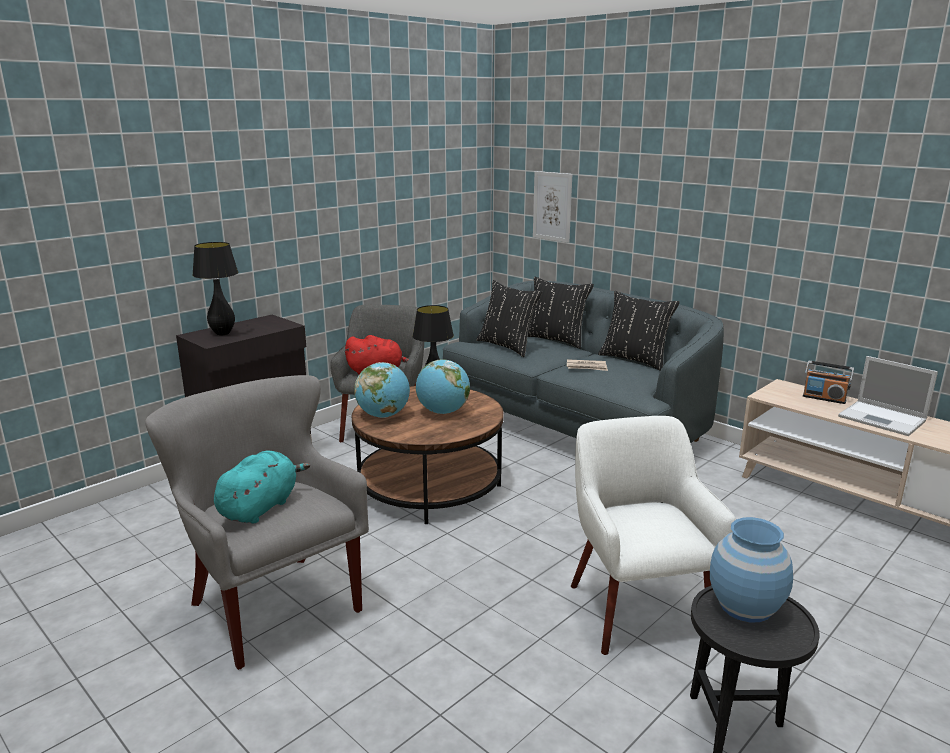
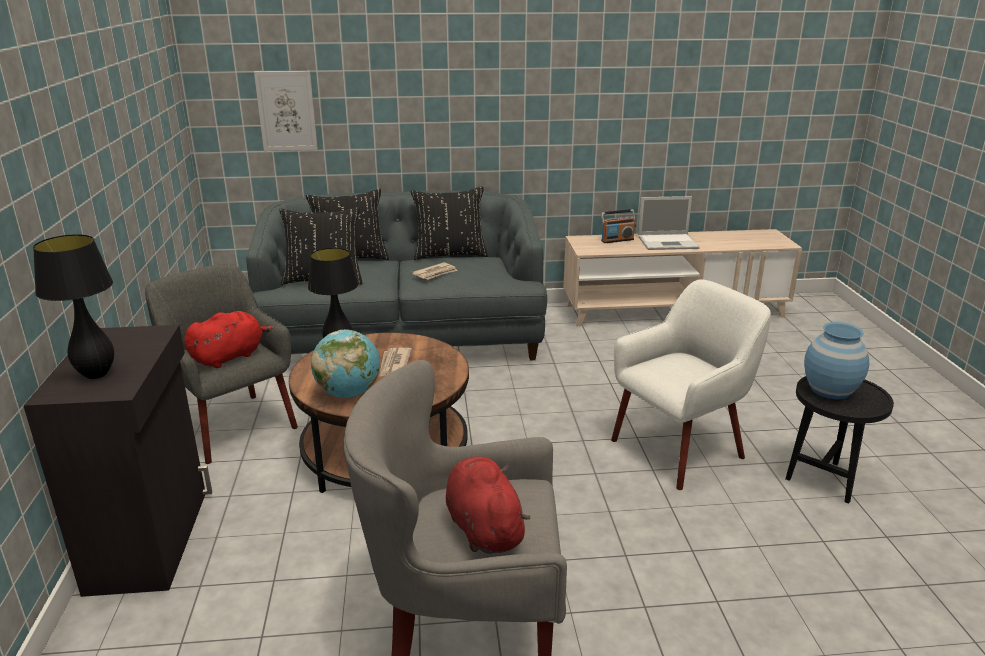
camera: 50 degrees left, 5 degrees up
turquoise plush toy [214,450,310,524] -> red plush toy [446,456,530,554]
globe [416,359,470,414] -> newspaper [379,348,412,377]
white armchair [571,416,736,655] -> white armchair turned 120 degrees clockwise [611,279,771,490]

